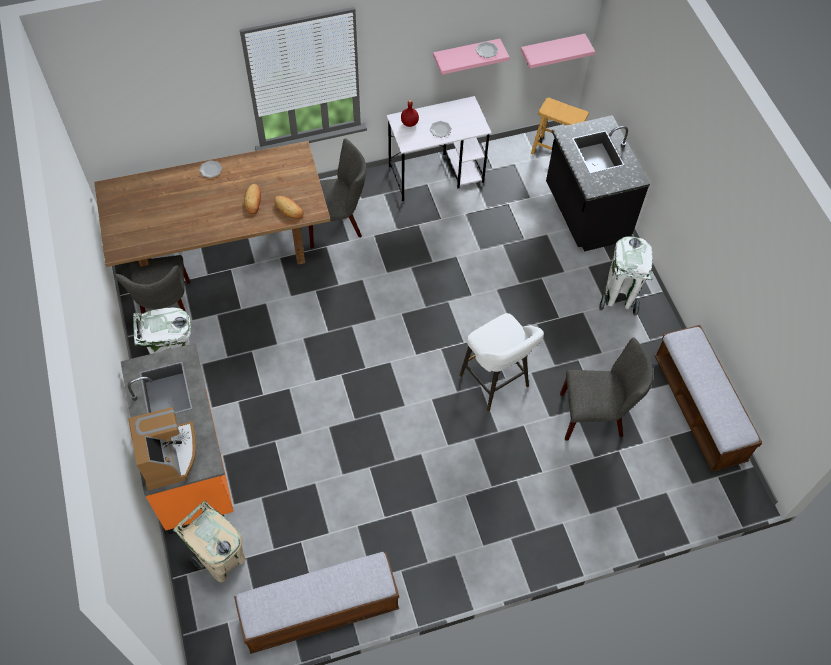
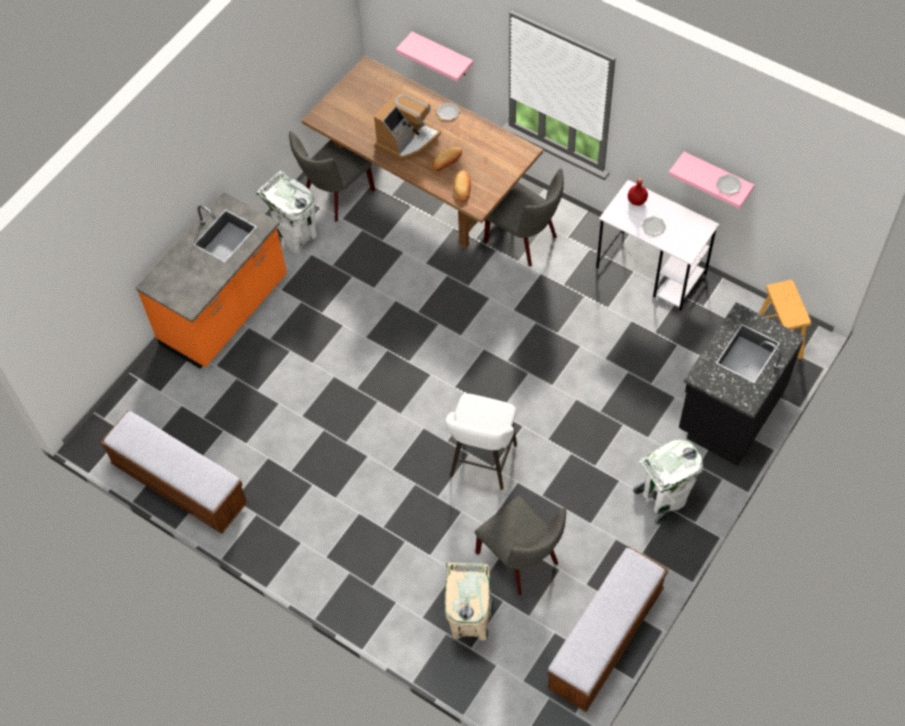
camera: 55 degrees right, 0 degrees up
coffee machine [128,407,196,490] -> coffee machine moved to [374,89,441,162]
beige trash can [173,501,246,583] -> beige trash can moved to [445,563,494,641]
pink shelf [521,34,595,69] -> pink shelf moved to [396,32,473,82]

